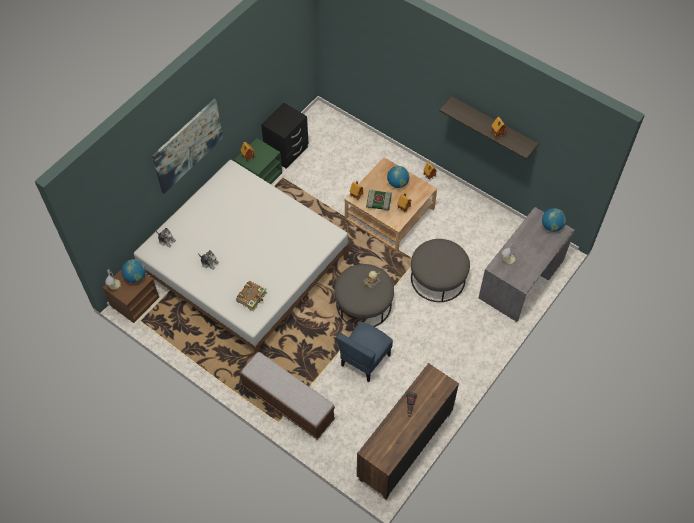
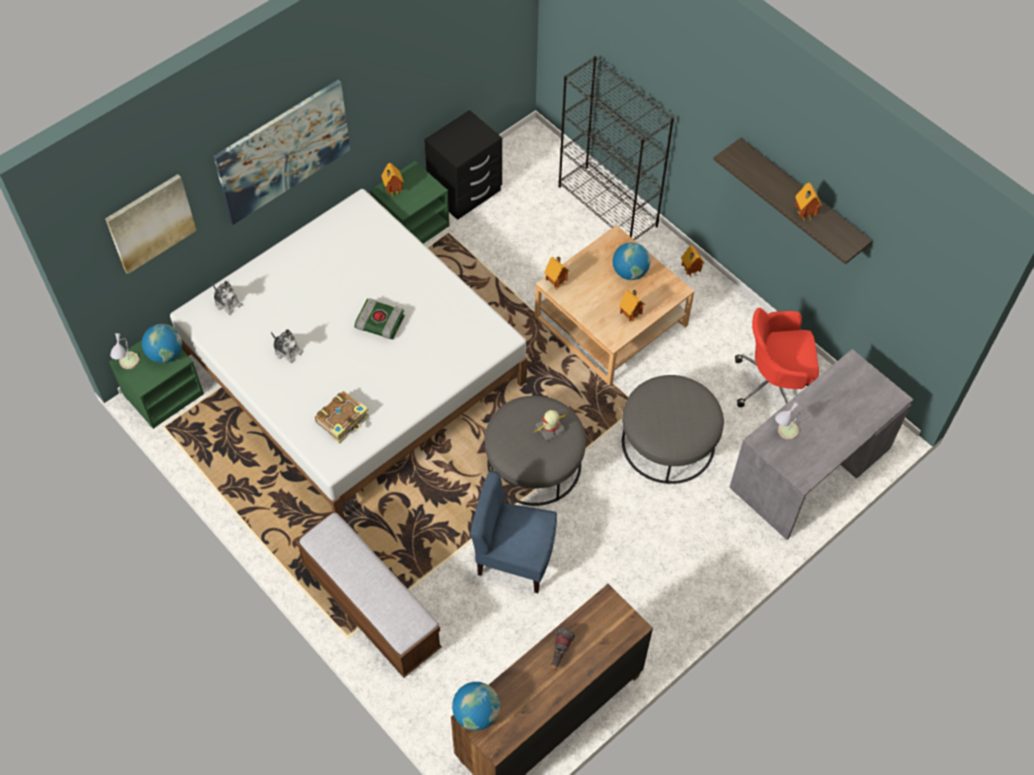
camera: 10 degrees right, 0 degrees up
brown nightstand [102,269,159,323] -> green nightstand [109,340,204,429]
blue chair [336,321,393,382] -> blue chair turned 60 degrees clockwise [470,471,557,593]
book [366,189,392,210] -> book moved to [354,298,405,339]
globe [542,208,566,232] -> globe moved to [452,682,500,731]
none -> picture [105,174,197,274]
none -> black bookcase [558,56,674,240]
none -> red office chair [735,308,819,407]

